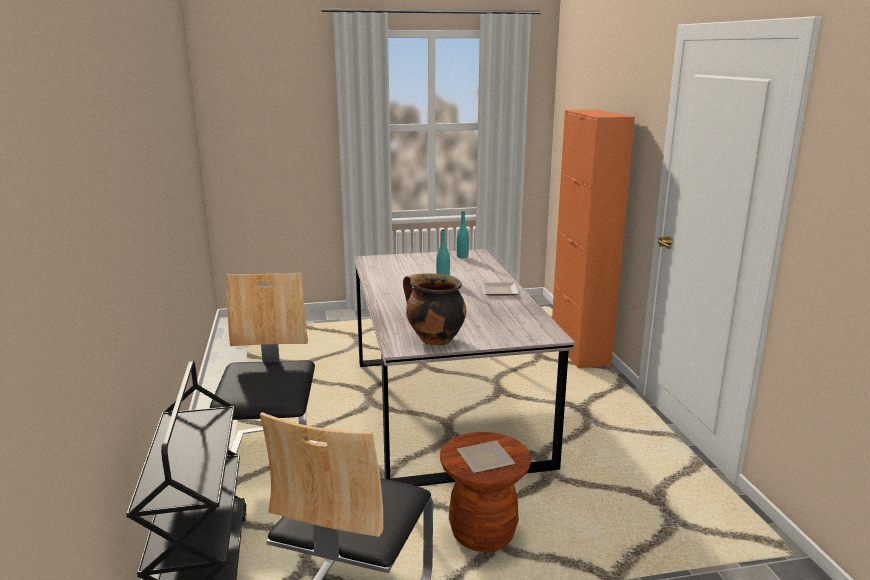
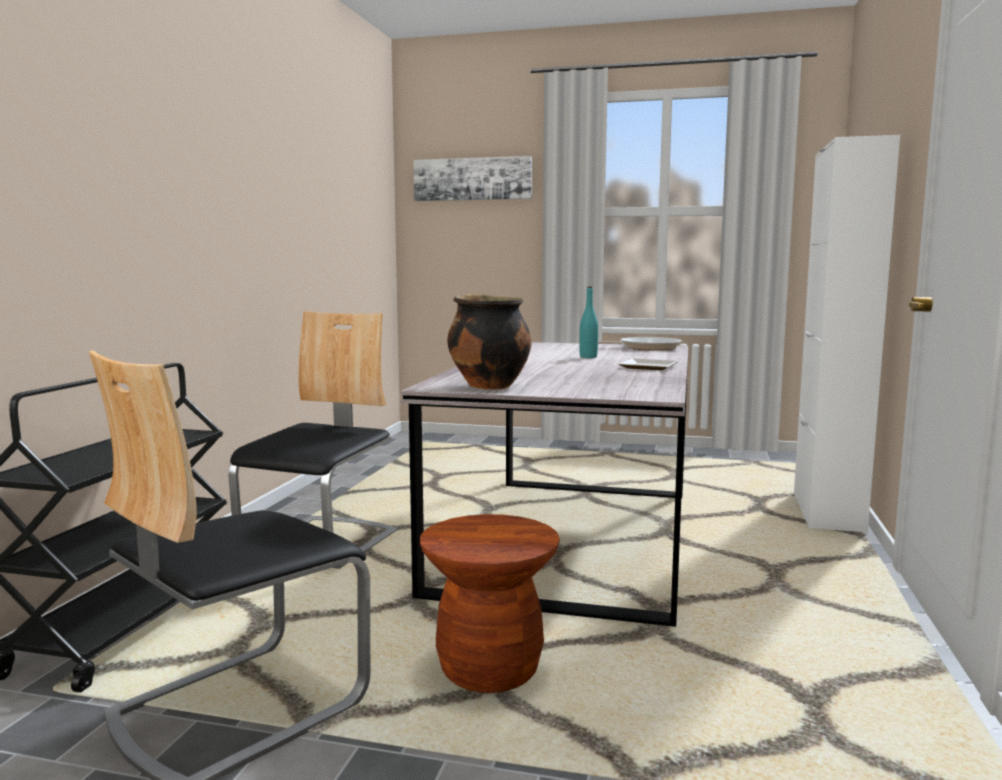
camera: 25 degrees right, 10 degrees down
turquoise bottle [457,211,469,258] -> frying pan [598,337,682,350]
plate [457,441,516,473] -> none
orange cabinet [552,109,635,368] -> white cabinet [794,135,900,534]
none -> picture [413,156,532,201]

